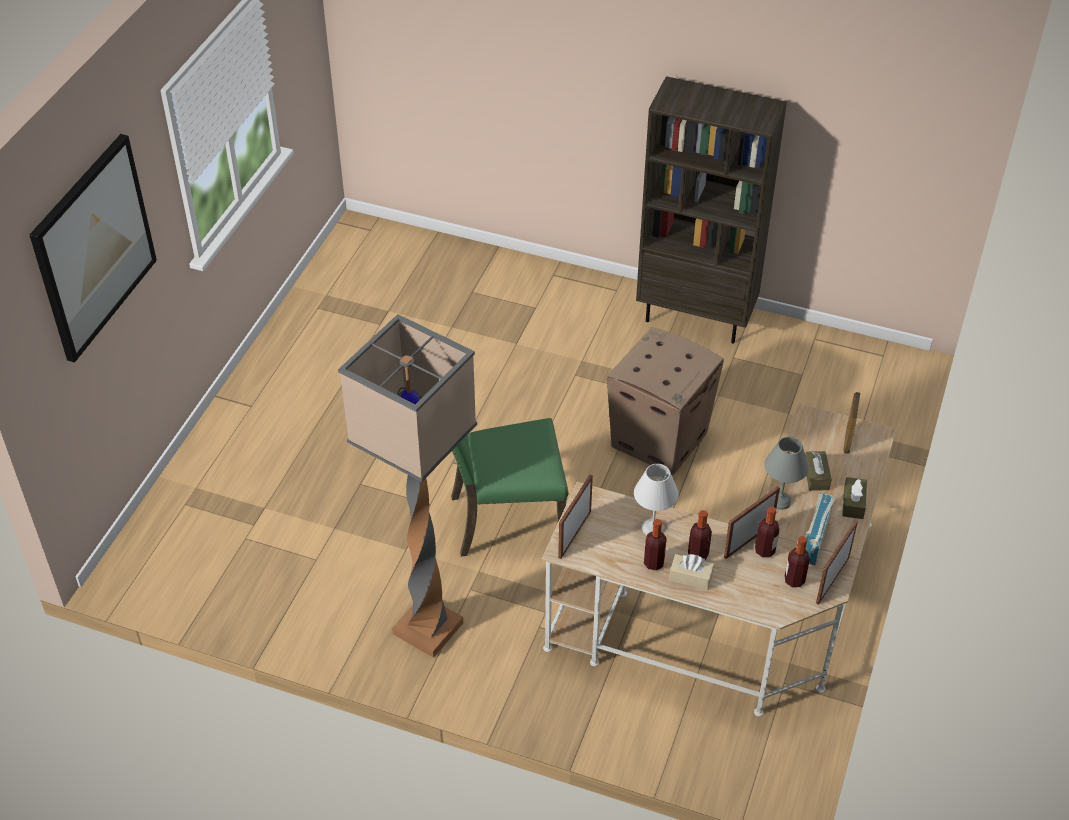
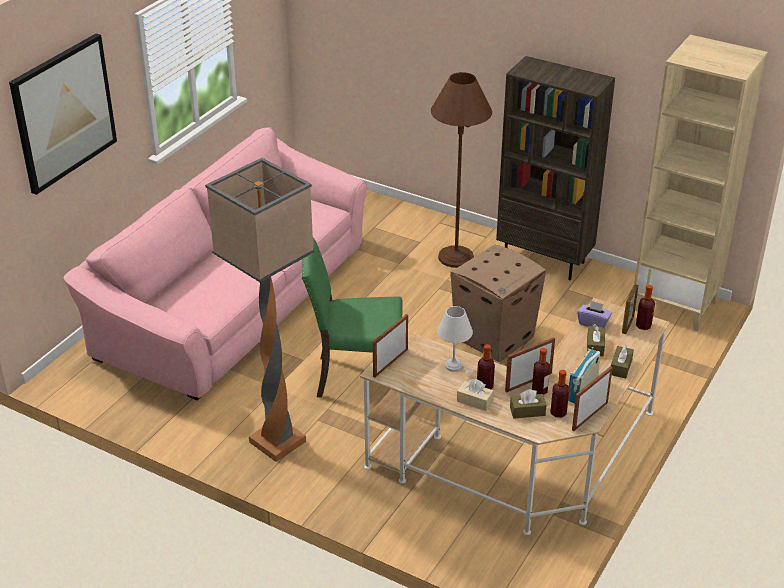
camera: 10 degrees right, 10 degrees down
bottle [644,519,667,571] -> bottle moved to [636,285,655,330]
grey table lamp [764,437,809,510] -> none
none -> pink sofa [64,127,367,401]
none -> brown floor lamp [431,72,492,268]
none -> brown tissue box [510,389,546,419]
none -> purple tissue box [577,301,612,327]
none -> beige bookcase [634,35,768,331]

